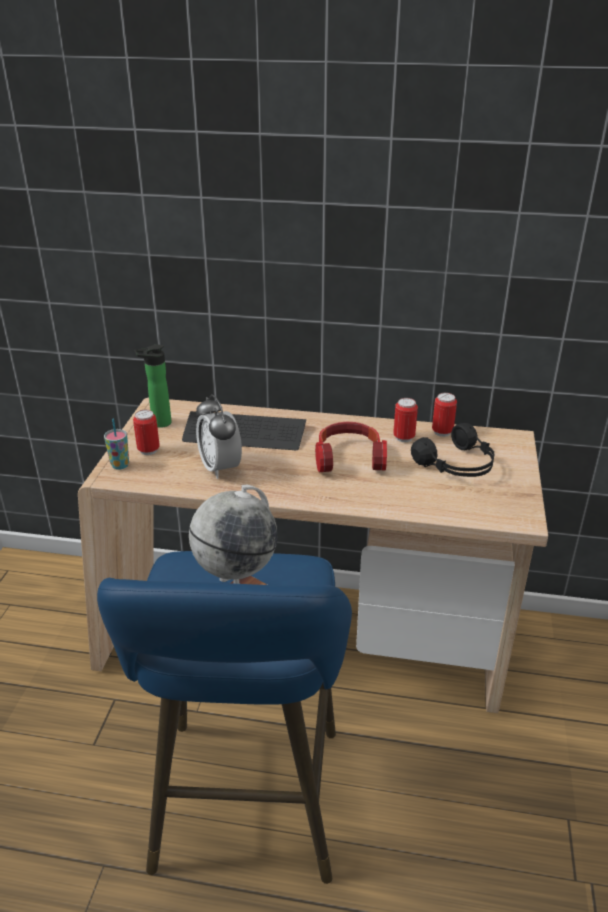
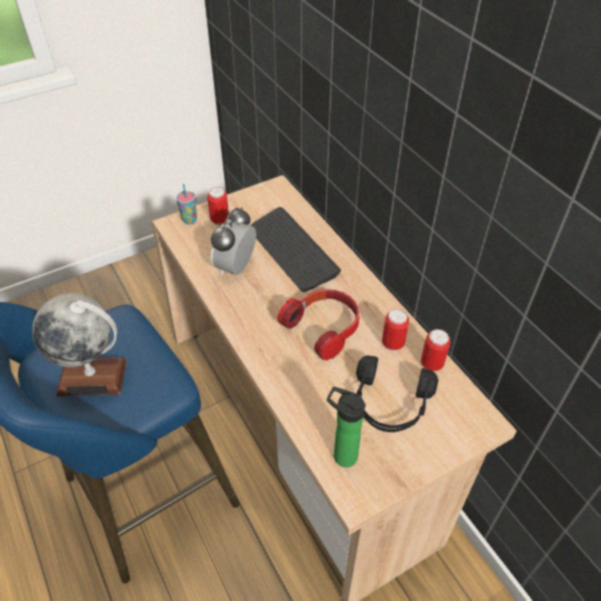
camera: 50 degrees right, 15 degrees up
bottle [134,345,172,428] -> bottle moved to [327,387,366,467]

